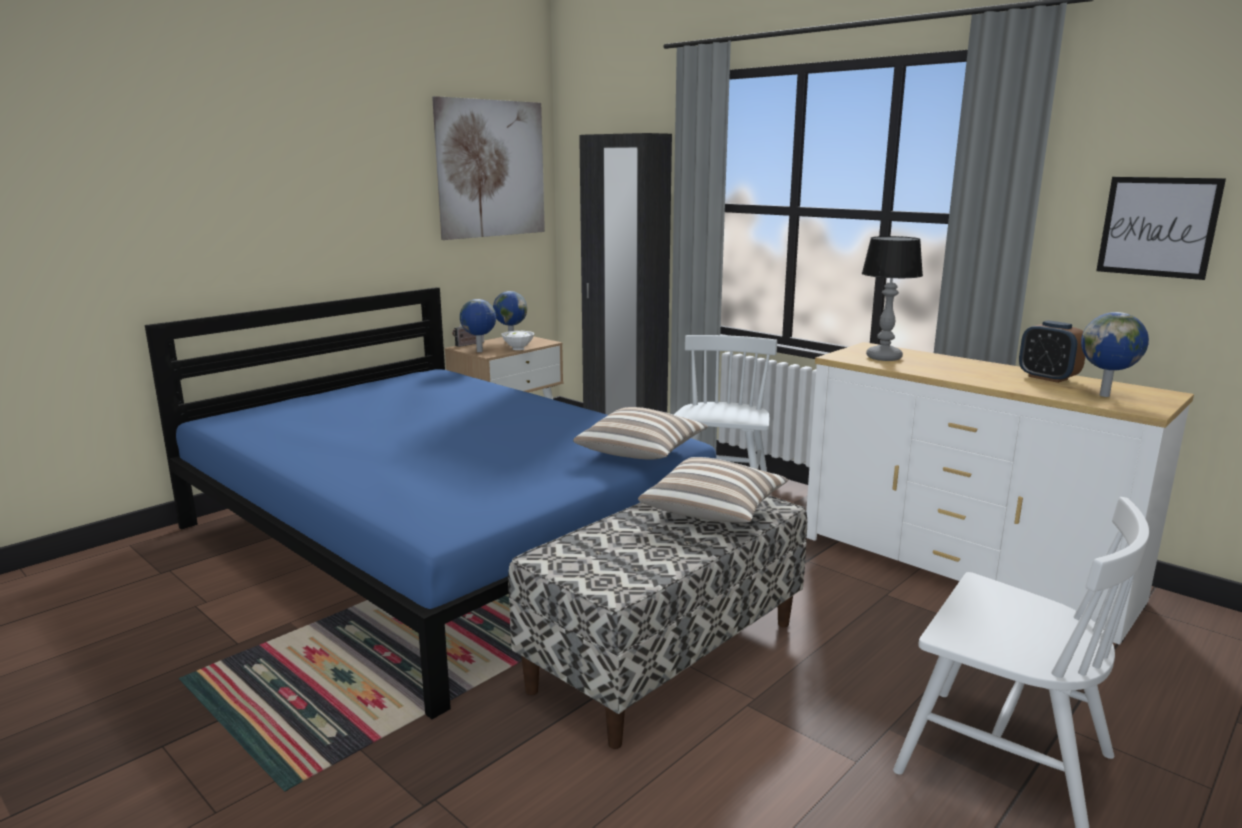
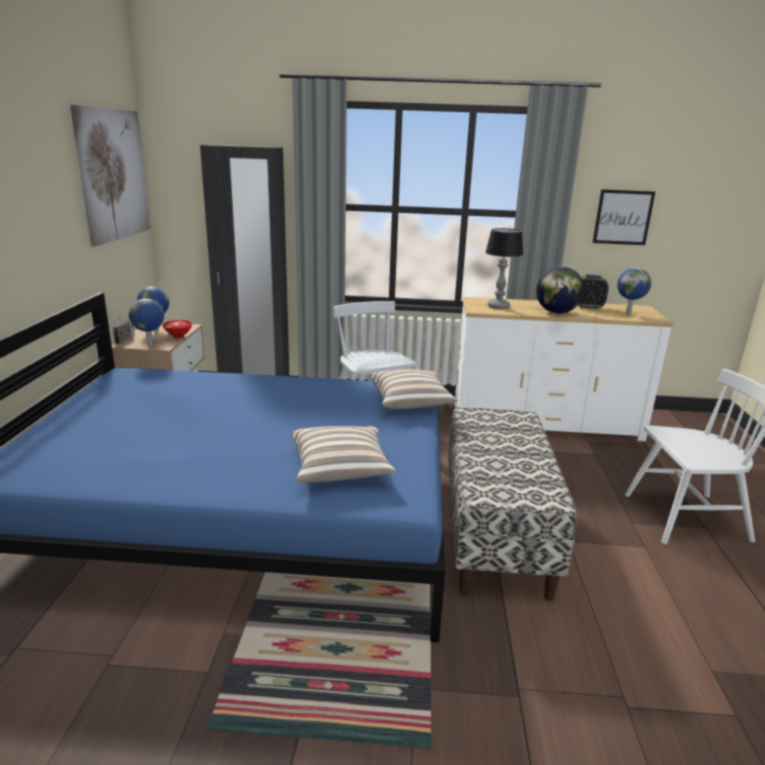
camera: 40 degrees left, 5 degrees up
white bowl [501,331,534,350] -> red bowl [162,320,192,339]
pillow [638,457,789,523] -> pillow moved to [291,426,396,483]
none -> globe [536,266,584,314]

